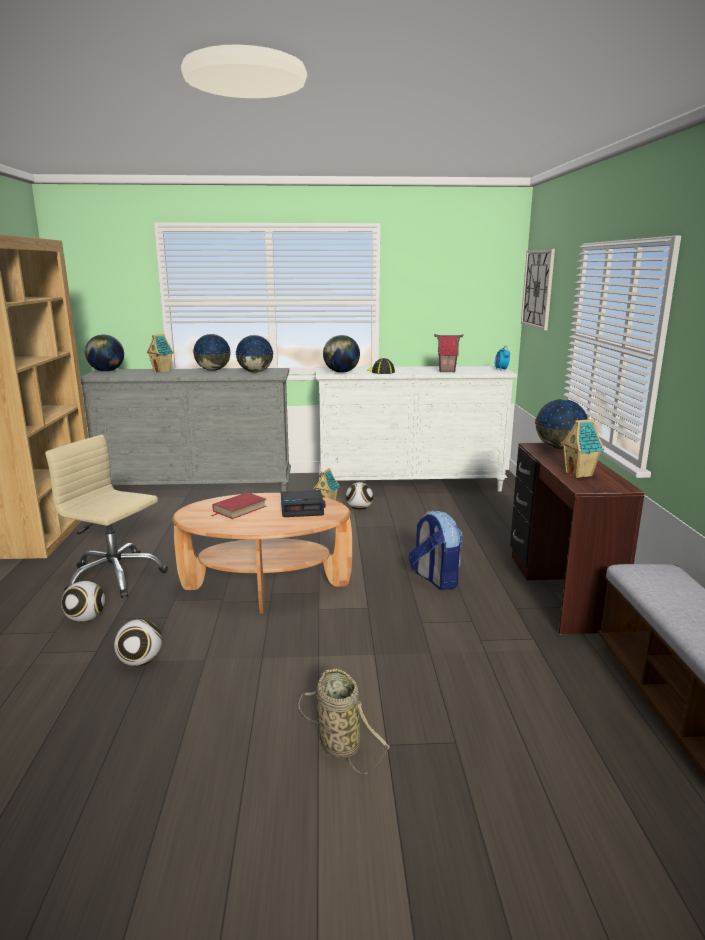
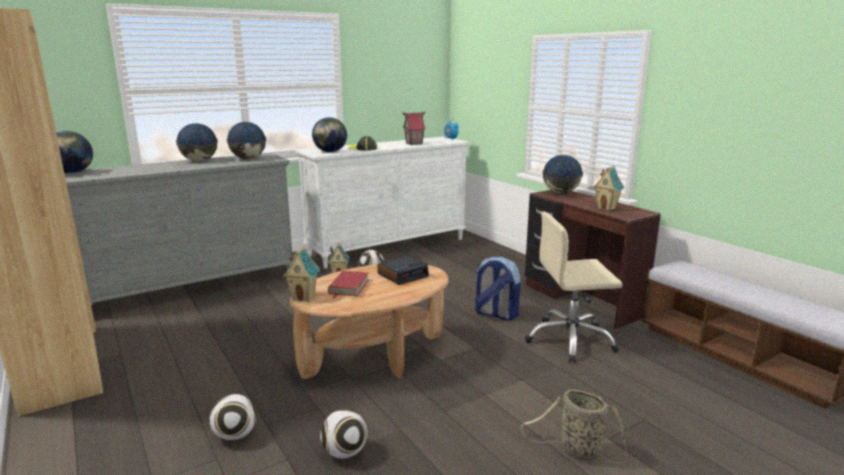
camera: 30 degrees left, 0 degrees up
beige office chair [45,435,168,598] -> beige office chair moved to [525,211,622,363]
toy house [147,334,174,373] -> toy house moved to [283,245,320,302]
wall clock [521,249,555,330] -> none

